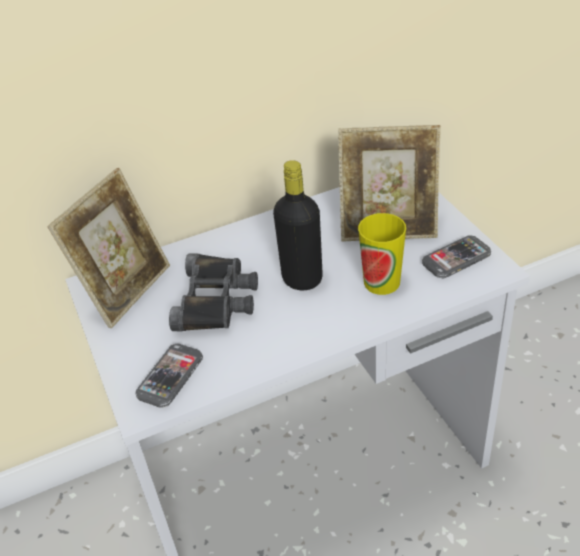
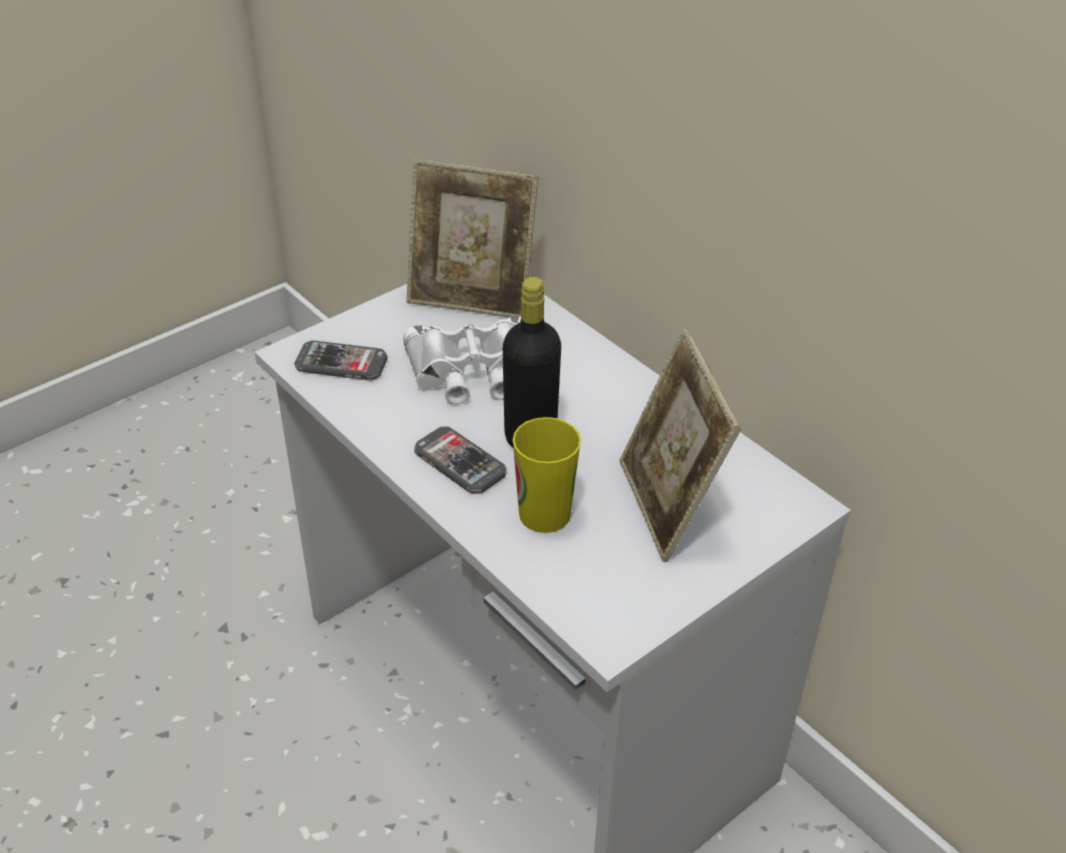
camera: 70 degrees right, 0 degrees up
black binoculars [169,253,258,331] -> white binoculars [403,316,521,404]
phone [422,235,491,278] -> phone moved to [414,427,507,494]

